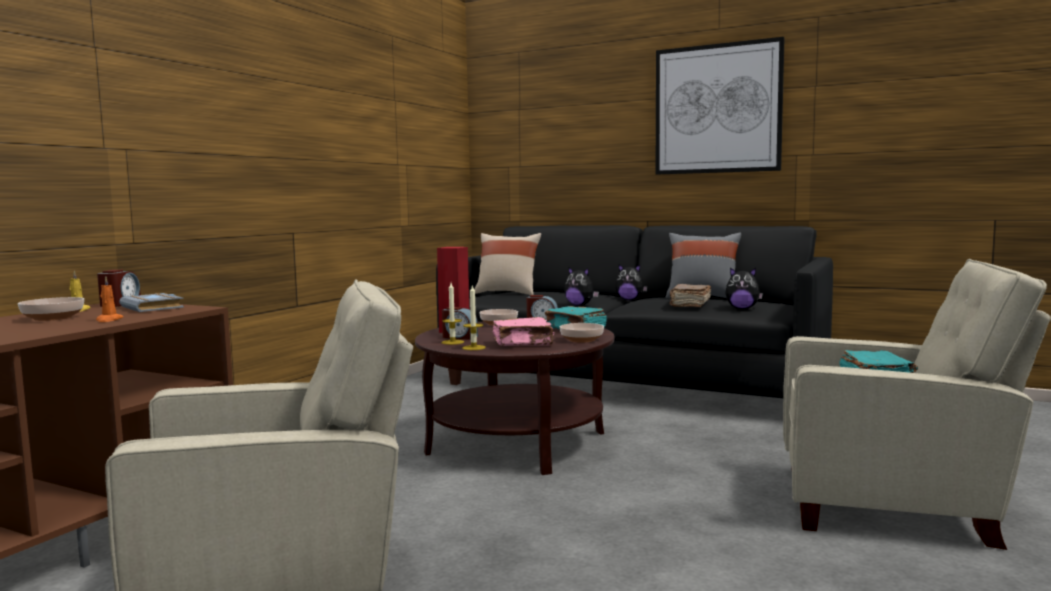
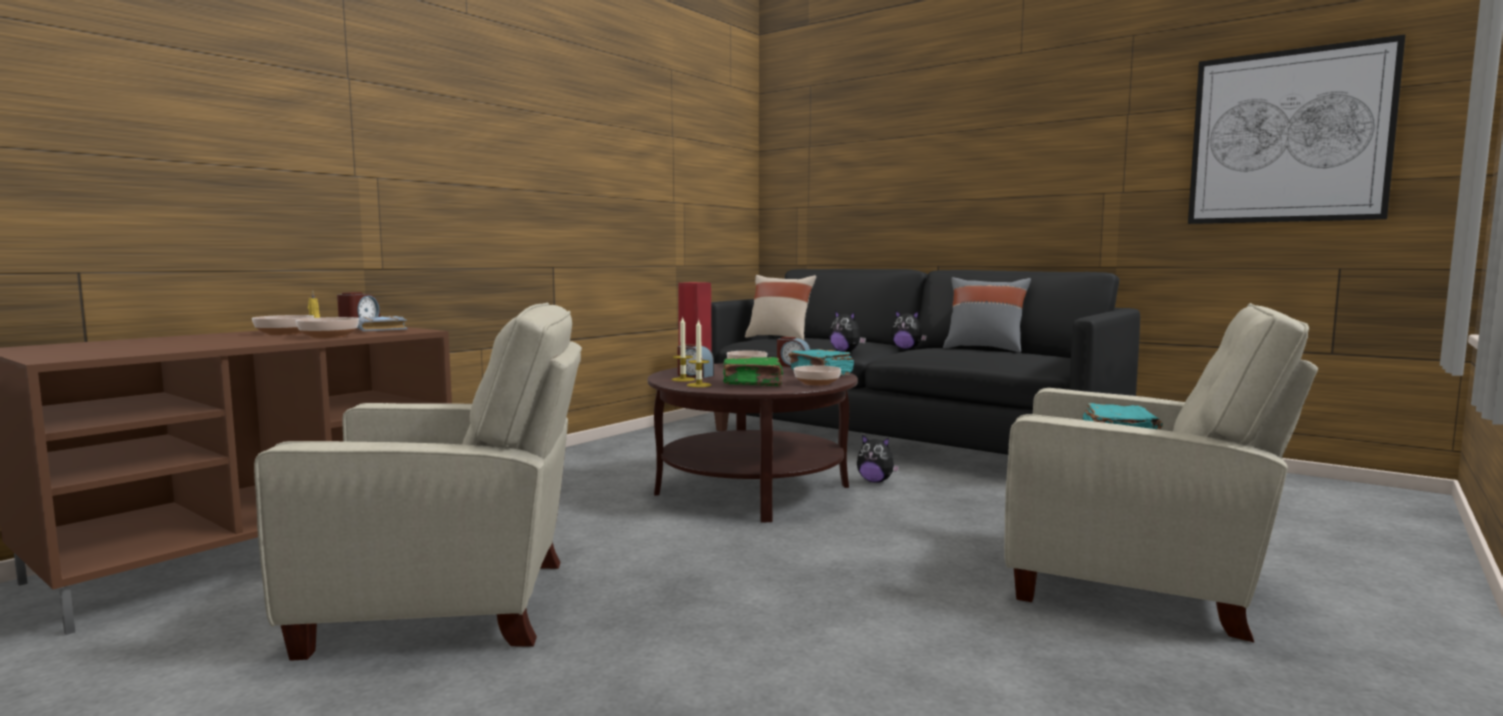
camera: 10 degrees right, 0 degrees up
orange candle [96,276,123,322] -> bowl [296,317,359,338]
pink book [493,317,554,346] -> green book [723,357,783,386]
picture [656,37,785,175] -> picture moved to [1188,34,1406,224]
brown book [670,284,711,307] -> none
plush toy [725,268,763,309] -> plush toy moved to [857,434,900,483]

